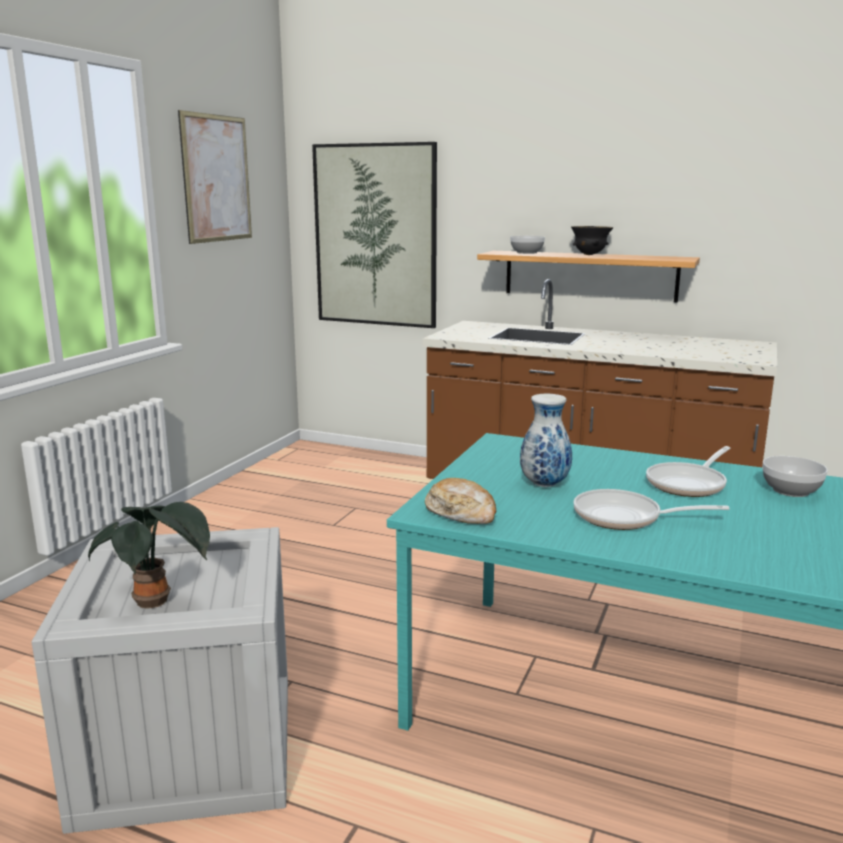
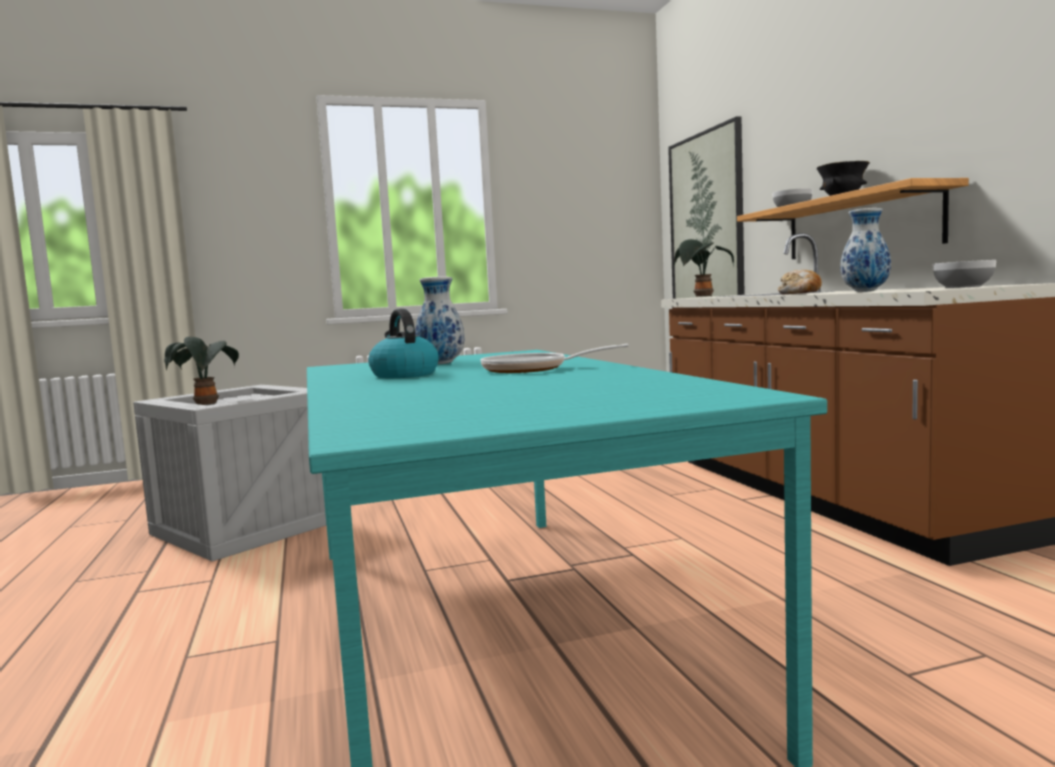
camera: 50 degrees right, 10 degrees down
picture [178,110,252,244] -> none
bread [425,478,496,524] -> bread moved to [778,270,822,295]
frying pan [573,489,729,530] -> kettle [368,309,439,378]
bowl [763,456,828,497] -> bowl moved to [932,260,996,288]
none -> potted plant [674,239,734,297]
none -> vase [840,208,891,292]

